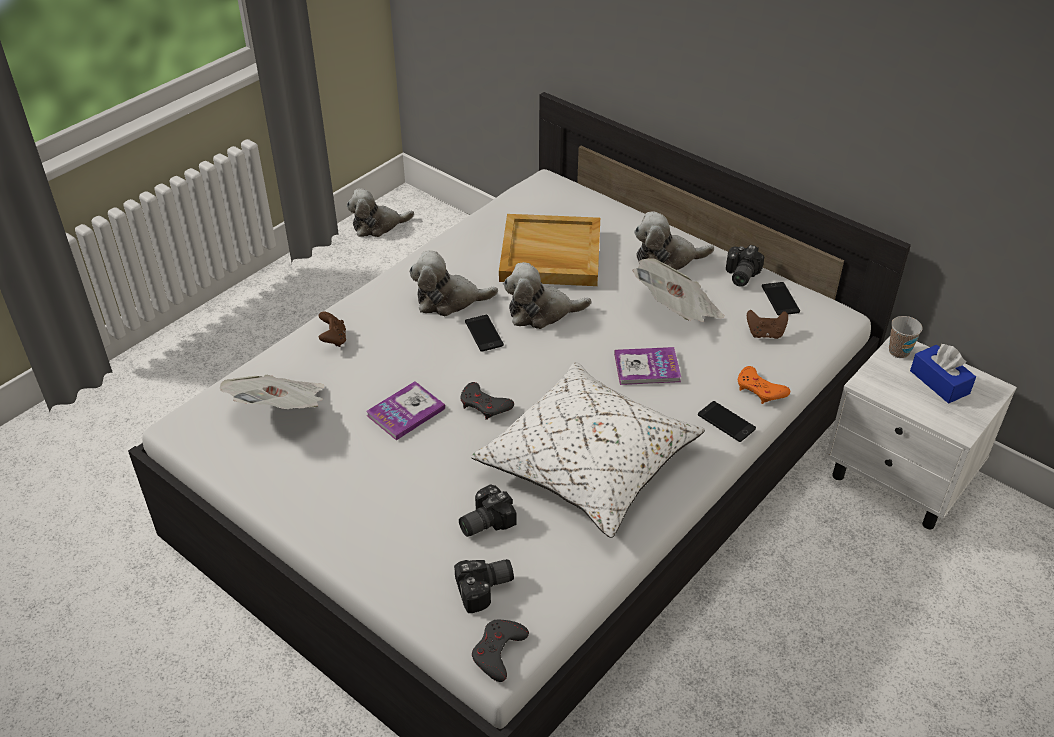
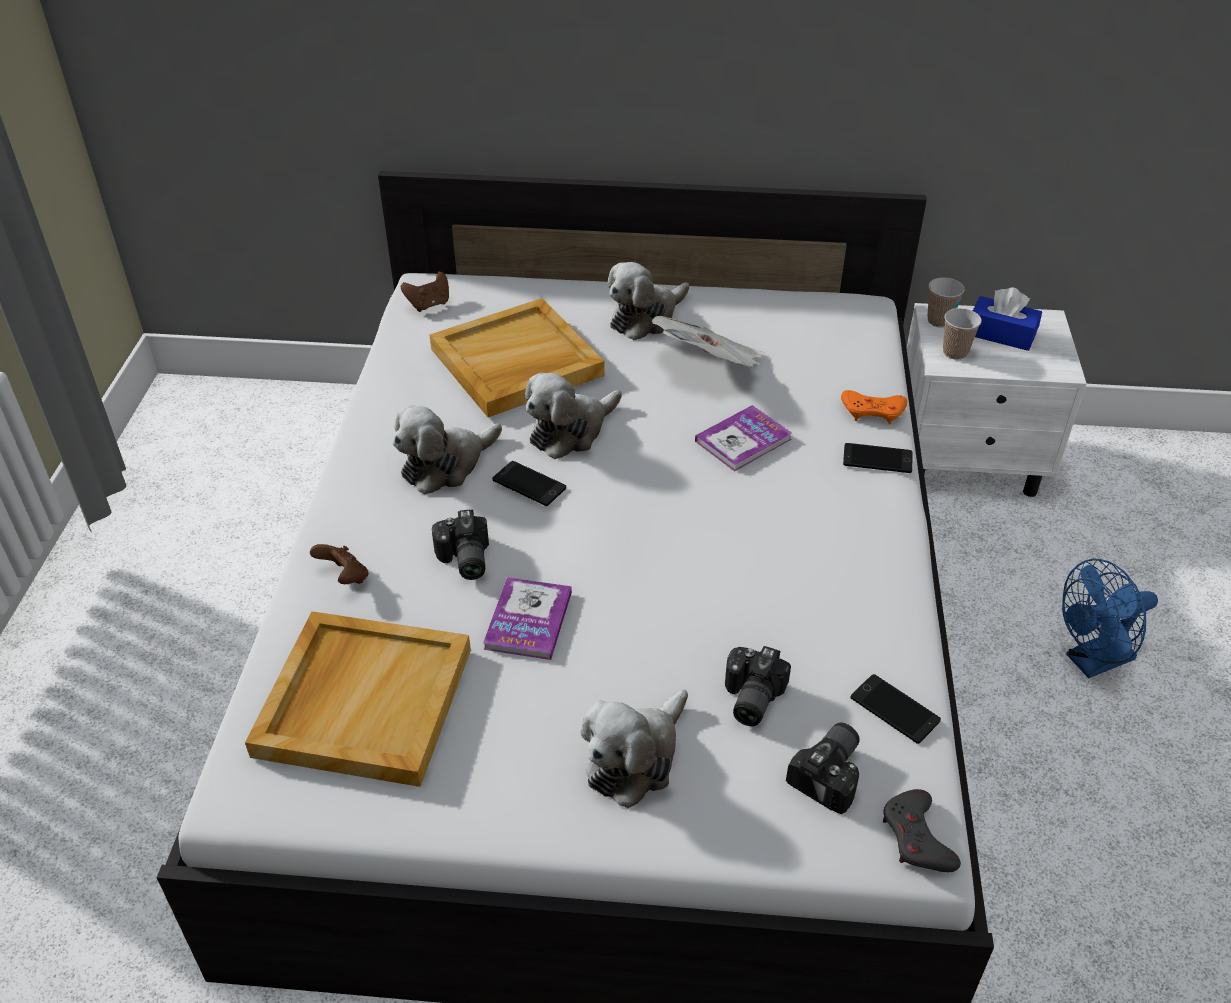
camera: 35 degrees left, 0 degrees up
newspaper [220,375,324,409] -> beige tray [245,611,471,787]
plush toy [347,188,414,237] -> plush toy moved to [581,689,688,808]
grey game controller [460,382,514,420] -> none
white pillow [471,362,705,538] -> none
camera [726,245,764,287] -> camera moved to [432,510,489,580]
brown game controller [747,310,788,339] -> brown game controller moved to [401,272,449,312]
phone [762,282,800,316] -> phone moved to [850,674,941,744]
none -> cup [943,308,982,360]
none -> blue fan [1062,558,1158,678]

